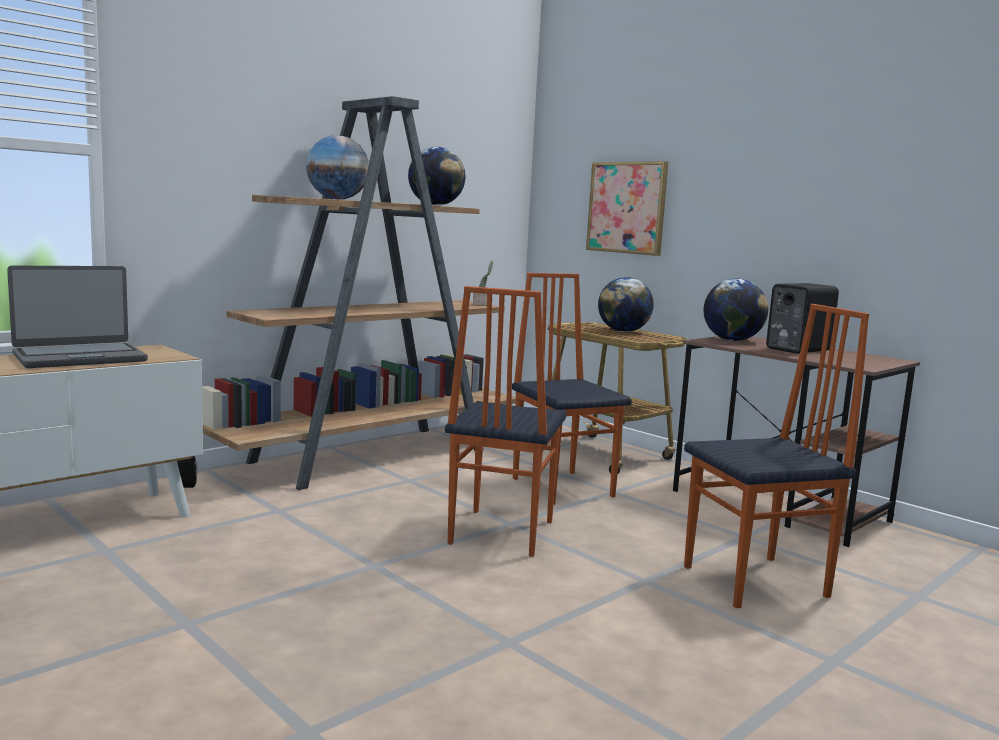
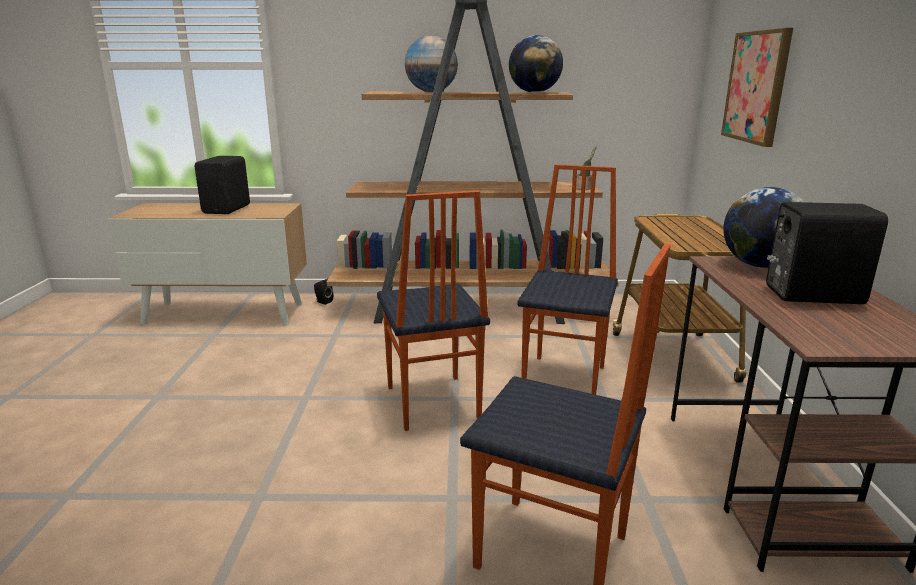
camera: 45 degrees right, 10 degrees up
laptop [7,266,148,368] -> black speaker [195,156,250,214]
chair [445,286,567,557] -> chair turned 75 degrees counterclockwise [377,190,490,431]
globe [598,277,654,332] -> none

